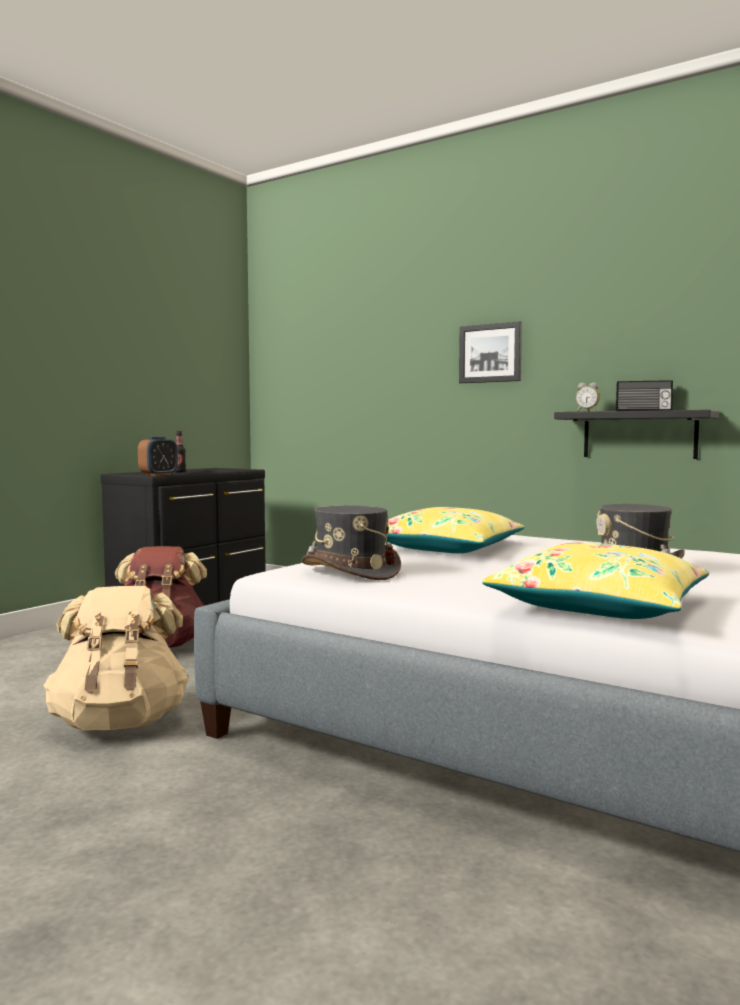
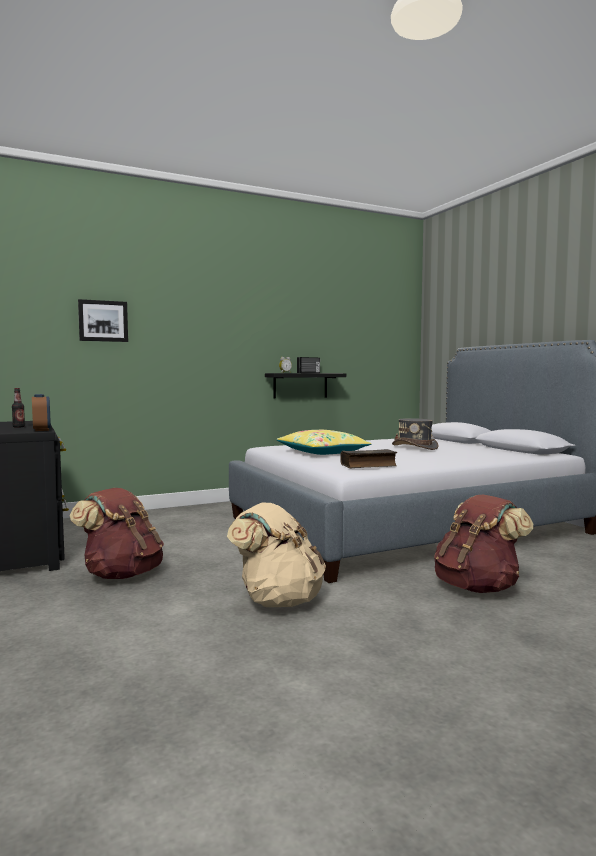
camera: 60 degrees left, 0 degrees up
grey hat [302,506,401,580] -> book [340,449,397,468]
picture [459,321,522,383] -> picture moved to [78,299,128,342]
yellow pillow [482,542,709,619] -> none
none -> brown backpack [434,495,533,593]

